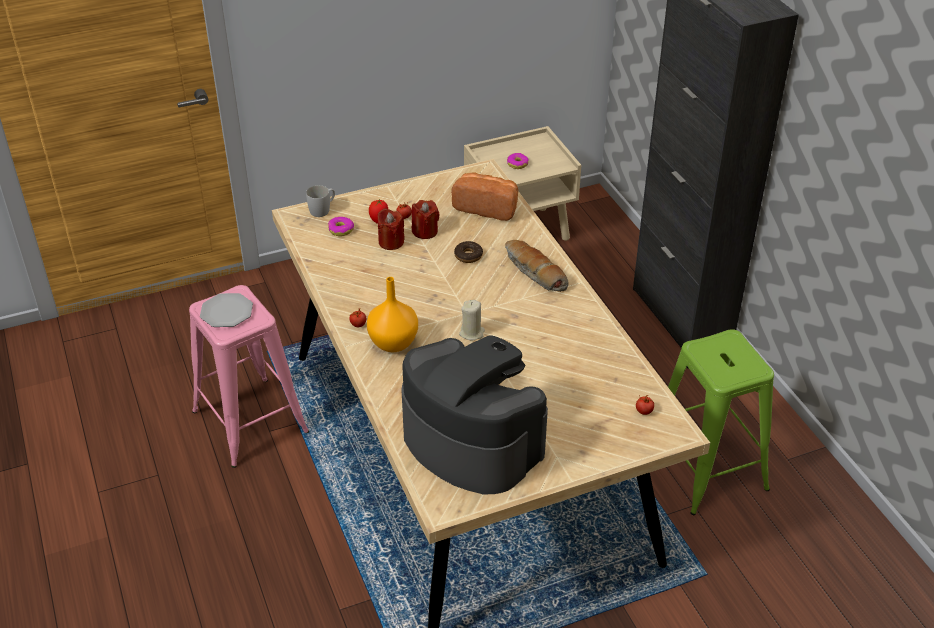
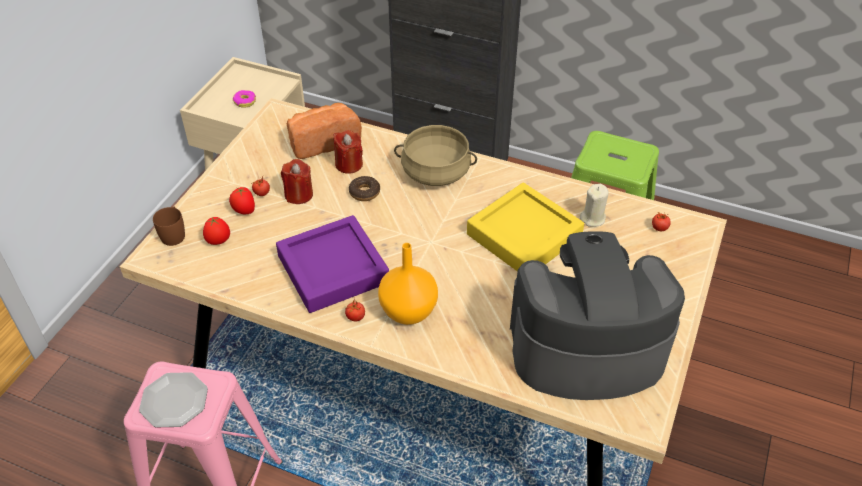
camera: 45 degrees left, 5 degrees up
white mug [306,185,335,217] -> brown mug [153,206,185,246]
donut [328,217,354,236] -> tomato [203,217,230,245]
red candle [377,209,405,250] -> red candle moved to [334,130,363,174]
beige candle [459,300,485,340] -> beige candle moved to [579,184,609,227]
bread [505,240,569,292] -> beige cooking pot [394,125,477,186]
none -> purple tray [276,215,389,313]
none -> yellow tray [467,183,584,272]

